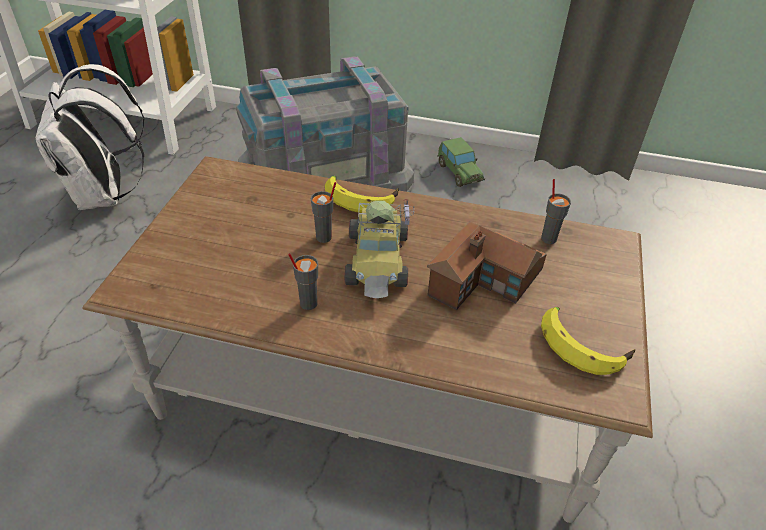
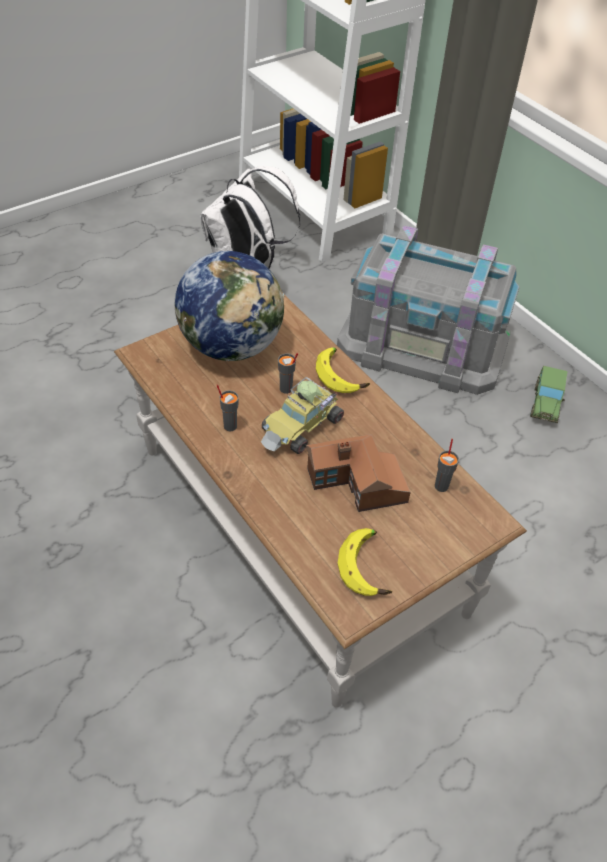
camera: 40 degrees right, 5 degrees up
none -> globe [175,251,285,361]

